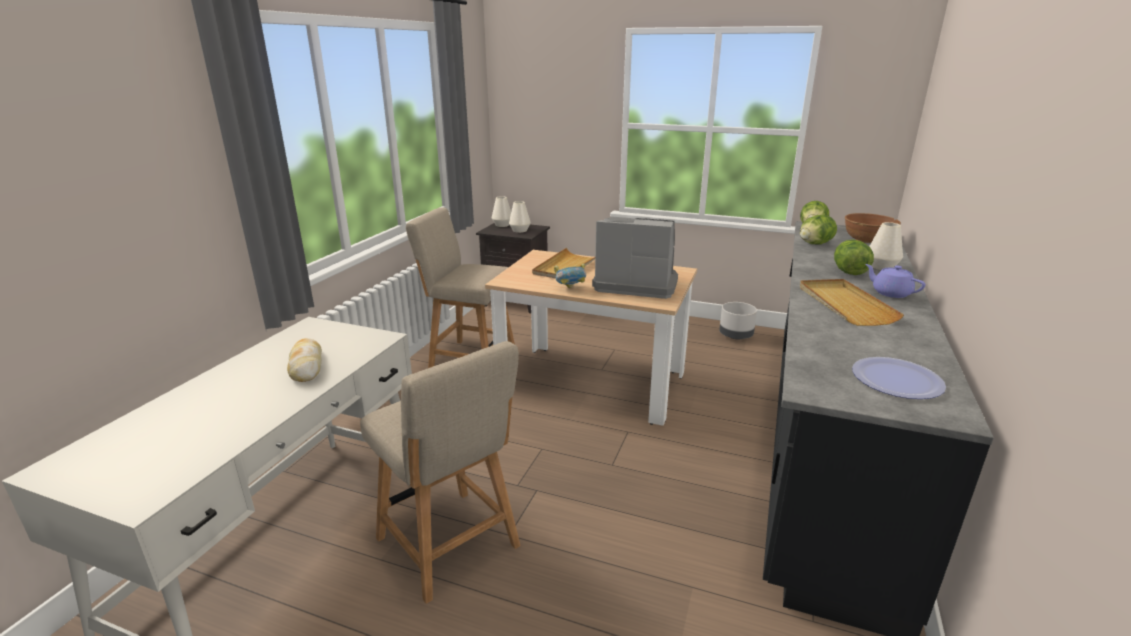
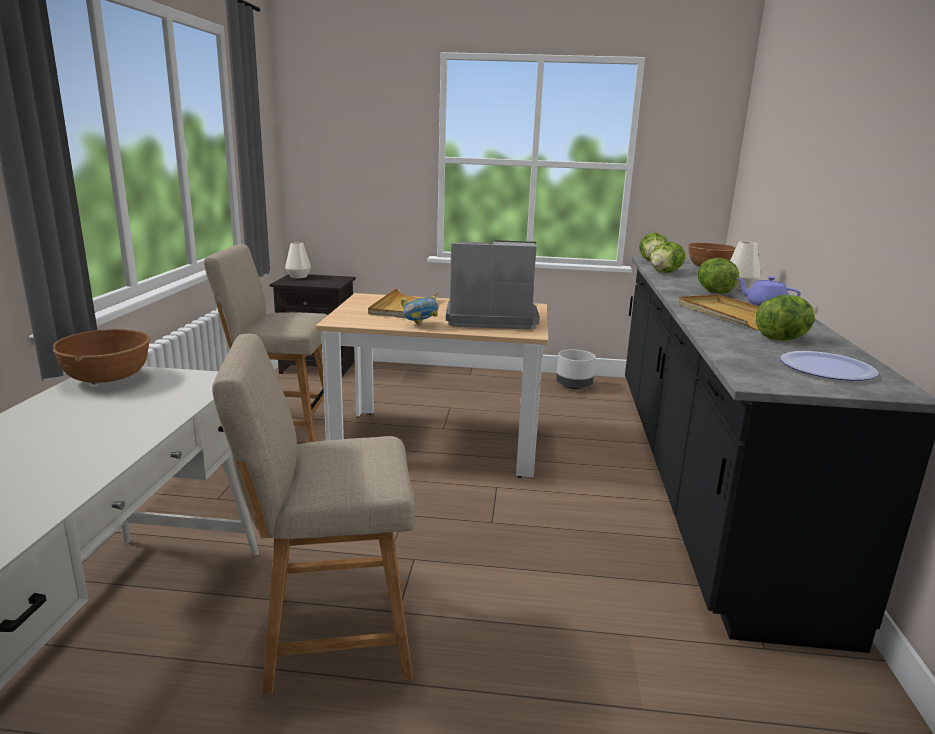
camera: 15 degrees left, 5 degrees down
bread [287,338,322,382] -> none
beige chair [360,341,521,604] -> beige chair turned 135 degrees clockwise [212,334,415,695]
white vase [509,201,531,233] -> none
none -> brown bowl [53,329,150,385]
none -> lettuce [756,295,816,341]

